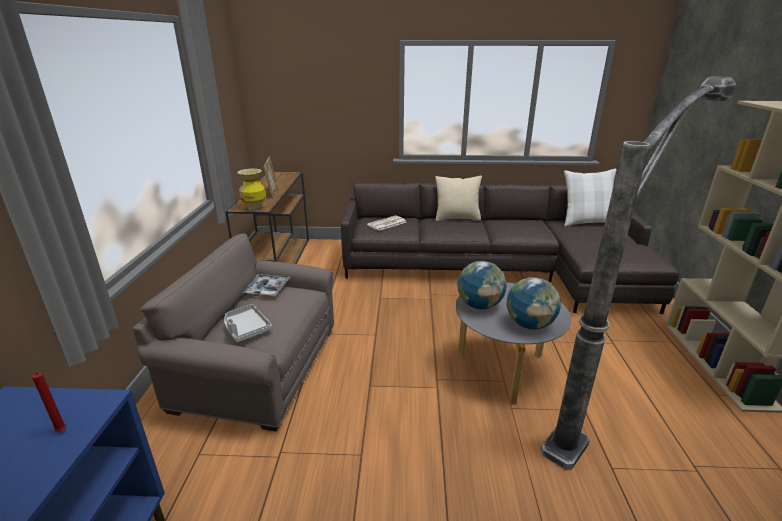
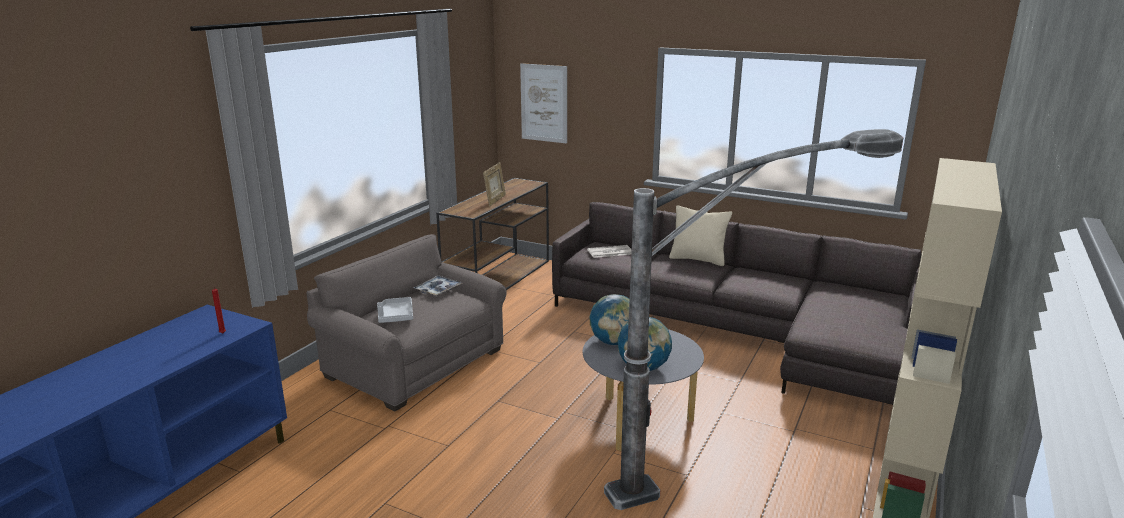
camera: 25 degrees right, 5 degrees down
vase [238,169,266,211] -> none
white pillow [564,169,616,227] -> none
none -> picture [520,63,567,144]

